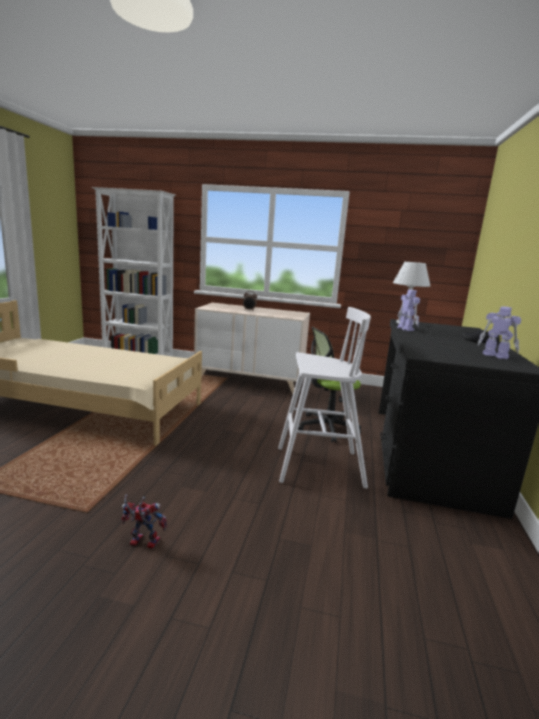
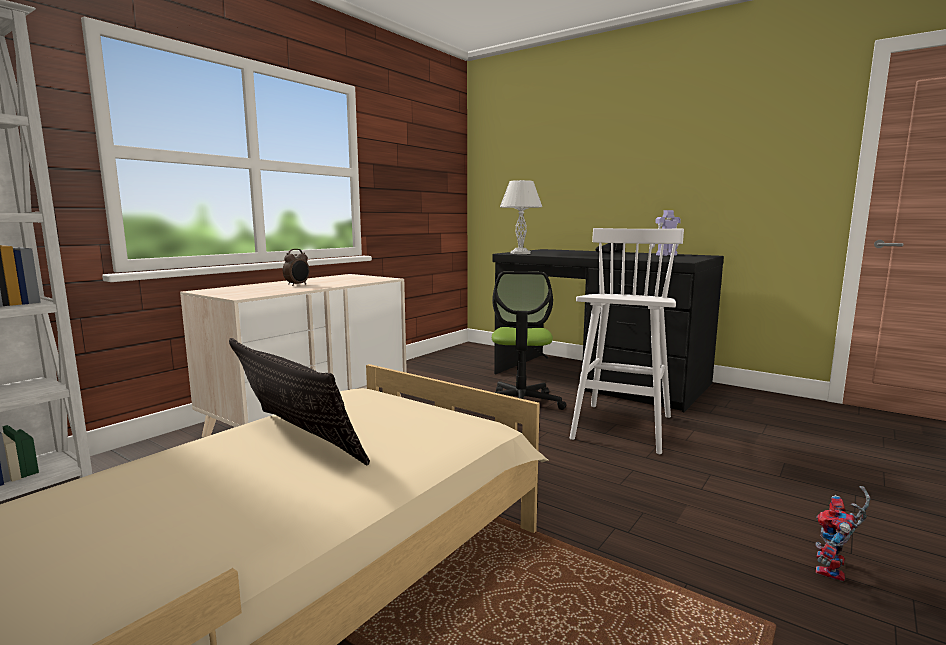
camera: 65 degrees left, 5 degrees down
toy robot [397,290,420,331] -> none
none -> pillow [229,338,370,465]

